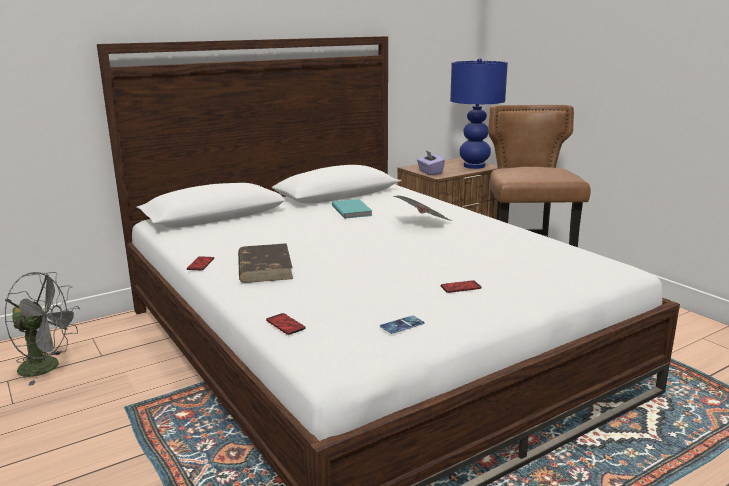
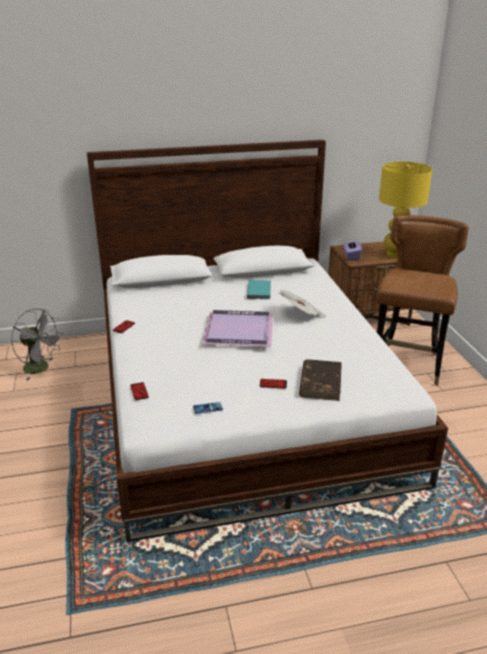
camera: 20 degrees right, 10 degrees up
brown book [238,243,293,283] -> brown book moved to [299,359,342,401]
blue table lamp [450,58,508,169] -> yellow table lamp [379,162,432,258]
none -> purple tray [202,310,273,347]

